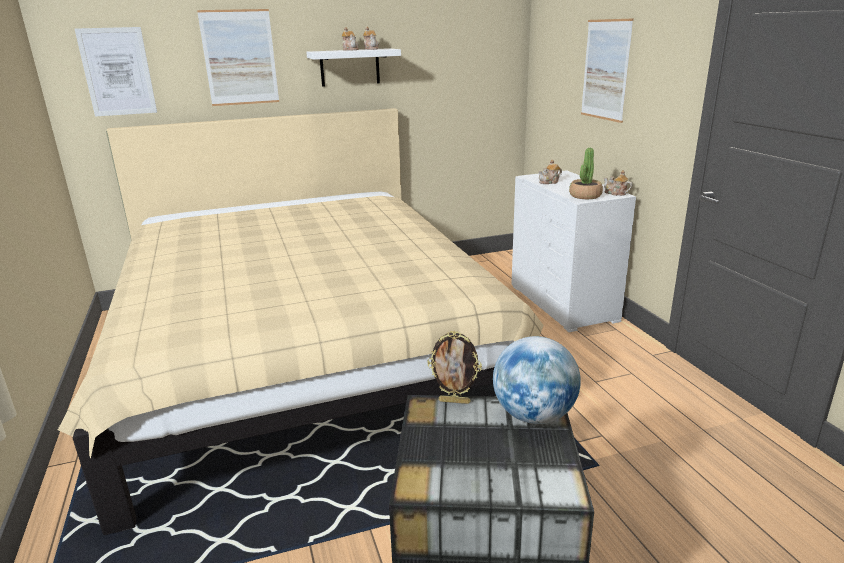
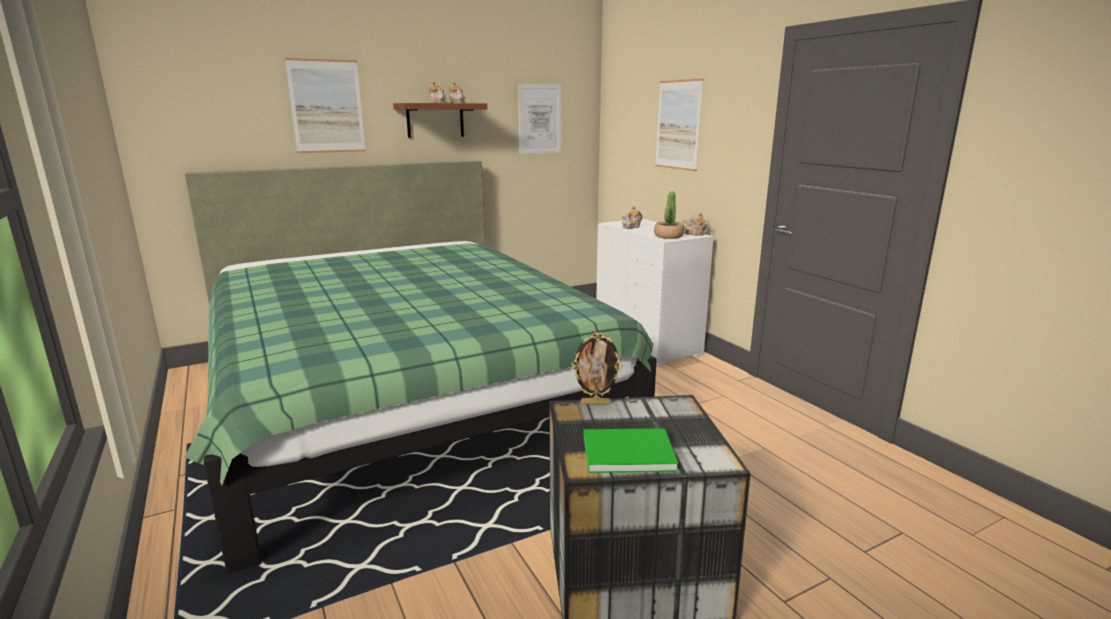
camera: 10 degrees left, 5 degrees down
beige bed [58,108,544,535] -> green bed [184,161,657,574]
picture [75,27,157,117] -> picture moved to [518,84,561,154]
white shelf [306,48,401,87] -> brown shelf [393,103,487,138]
globe [493,336,581,424] -> none
none -> green book [584,428,678,473]

